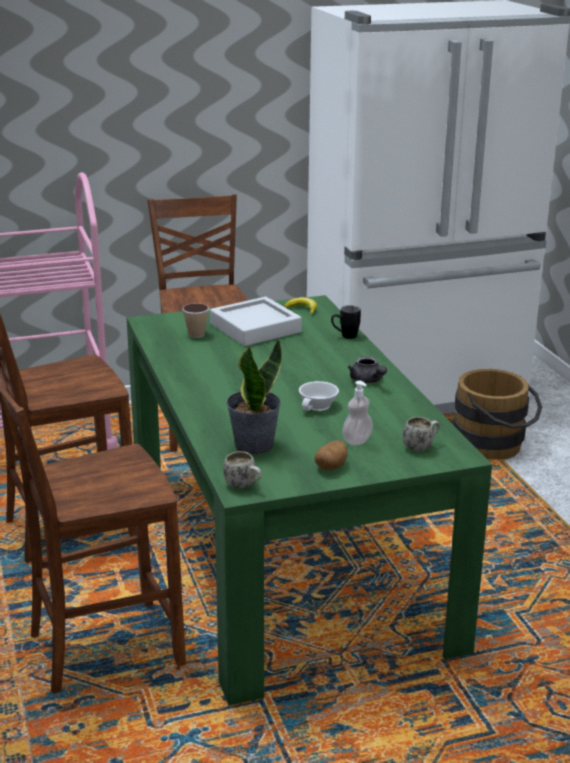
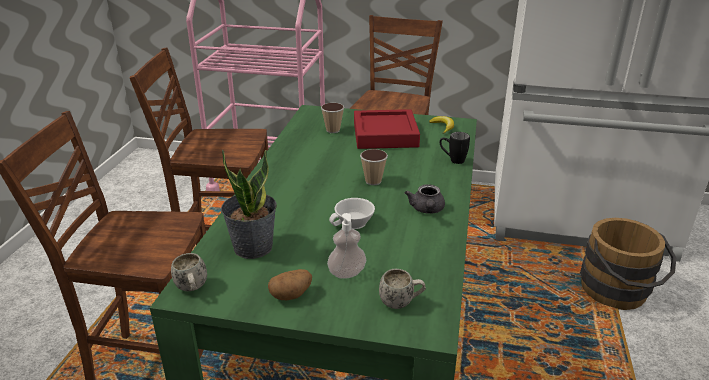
camera: 30 degrees right, 5 degrees up
grey tray [210,297,302,346] -> red tray [354,109,420,149]
none -> cup [360,149,388,185]

